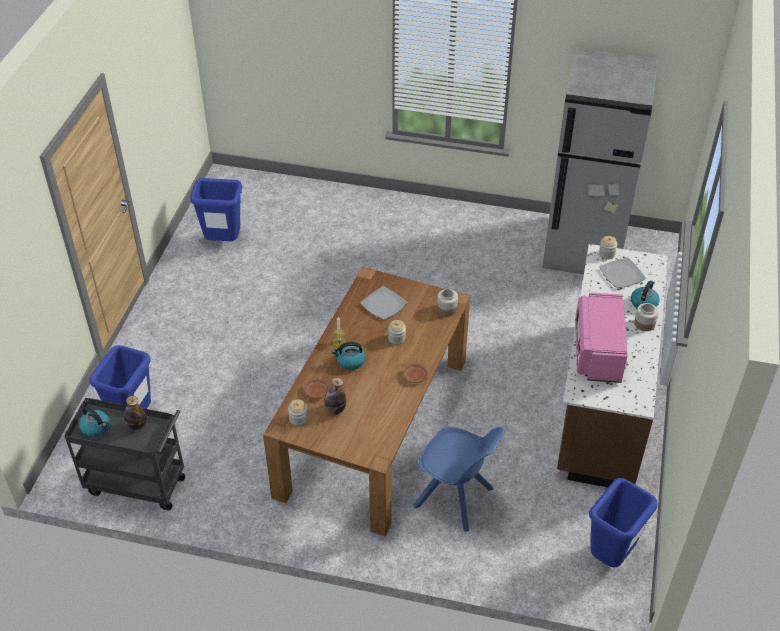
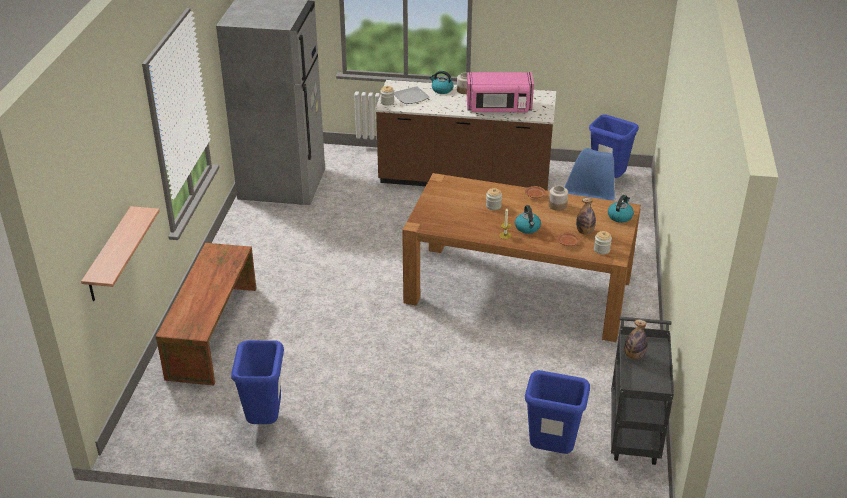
camera: 95 degrees left, 10 degrees down
kettle [79,406,110,437] -> kettle moved to [608,195,634,223]
plate [360,286,408,320] -> none
jar [437,289,458,316] -> jar moved to [549,186,568,211]
none -> shelf [81,206,160,301]
none -> brown bench [155,243,257,386]

